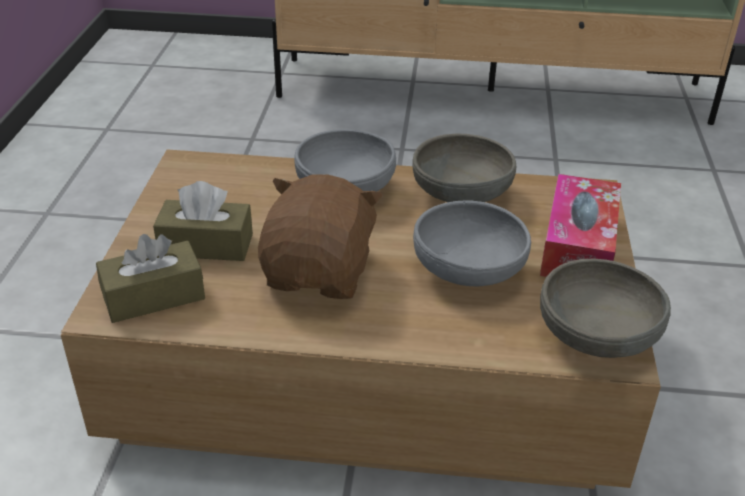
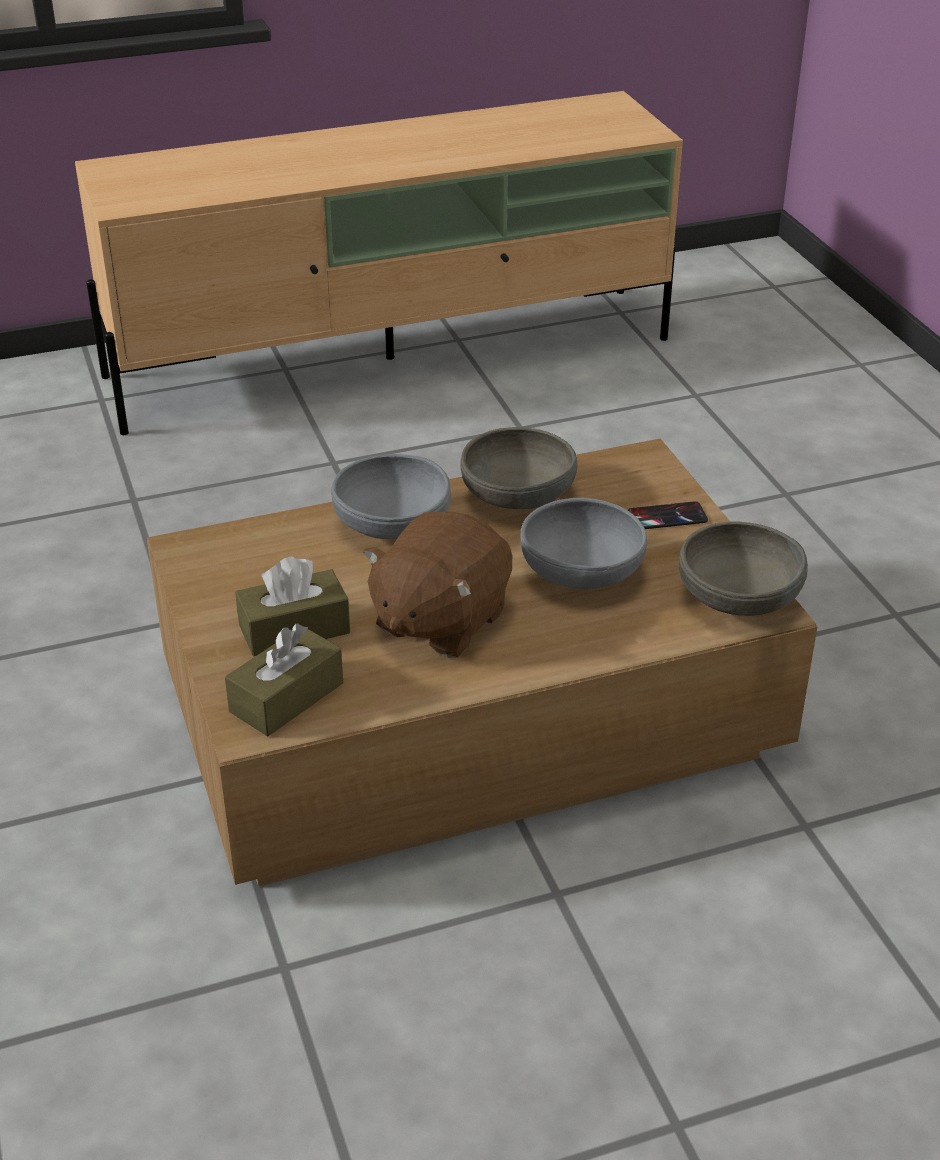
camera: 25 degrees left, 0 degrees up
brown plush toy [258,175,383,299] -> brown plush toy turned 135 degrees counterclockwise [363,511,512,658]
tissue box [540,174,621,277] -> phone [628,501,708,529]

